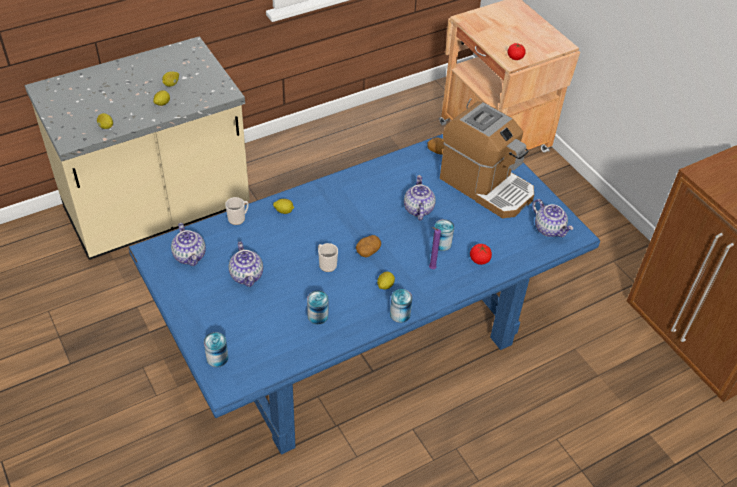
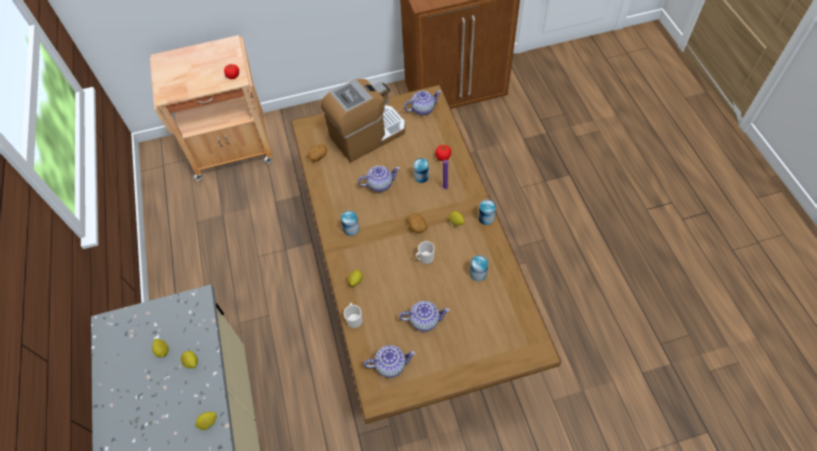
camera: 70 degrees left, 10 degrees up
blue dining table [128,134,600,455] -> brown dining table [291,85,561,424]
can [204,332,228,367] -> can moved to [341,211,359,236]
teapot [404,175,436,220] -> teapot turned 150 degrees clockwise [358,166,400,192]

